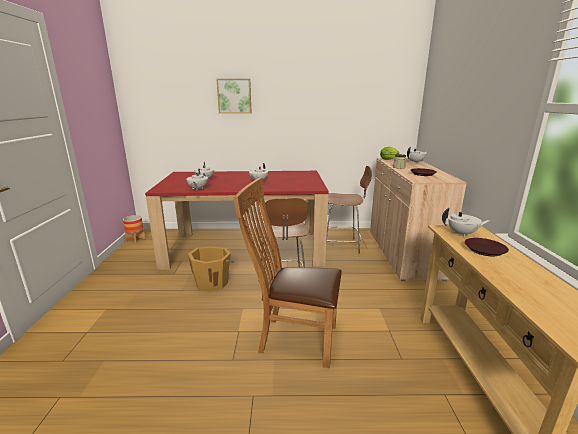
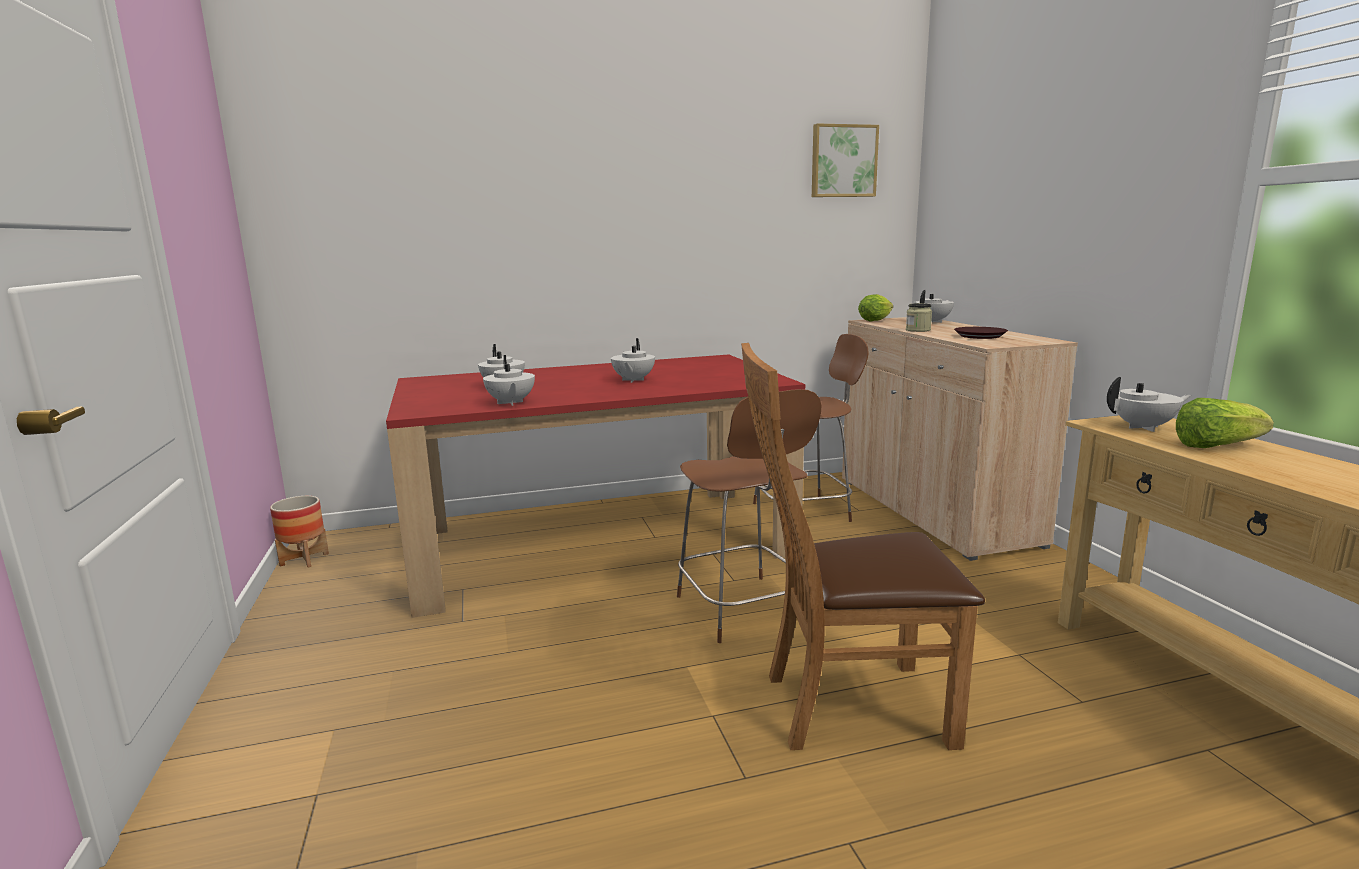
camera: 15 degrees left, 5 degrees down
orange bucket [188,246,234,292] -> none
picture [216,79,252,114] -> picture moved to [812,124,879,197]
brown plate [465,238,509,256] -> lettuce [1176,398,1274,448]

